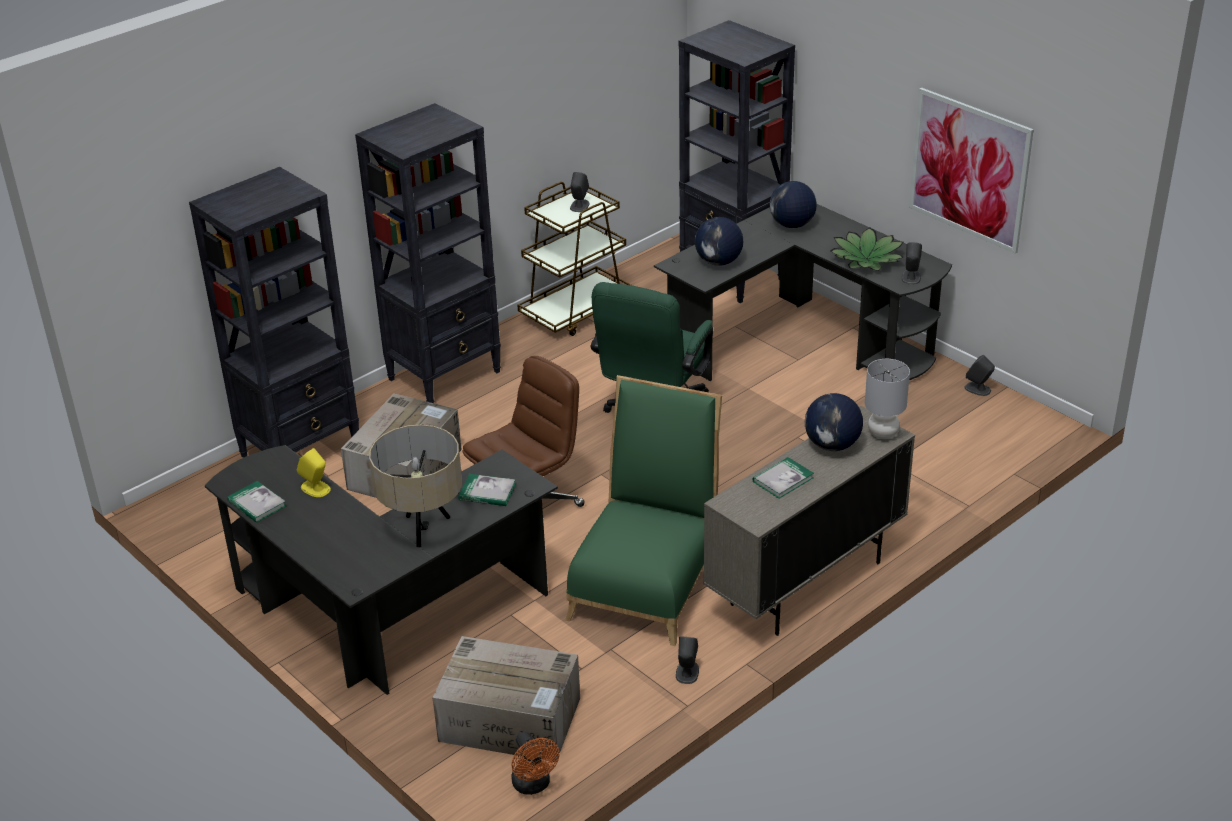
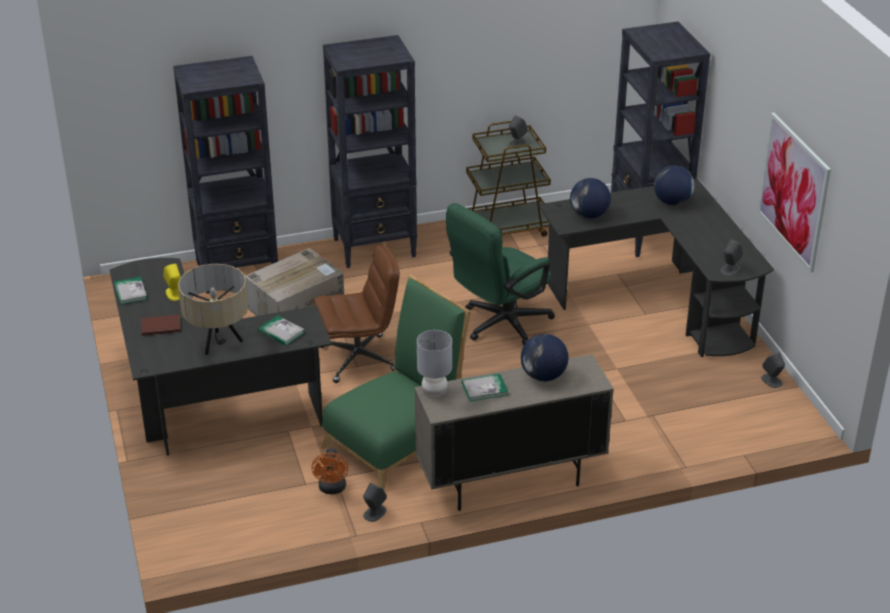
camera: 25 degrees right, 0 degrees up
cardboard box [433,636,580,762] -> none
orange fan [511,732,560,795] -> orange fan moved to [311,448,348,494]
potted plant [831,227,904,271] -> none
grey table lamp [865,359,910,439] -> grey table lamp moved to [417,330,452,397]
none -> brown book [141,315,180,336]

